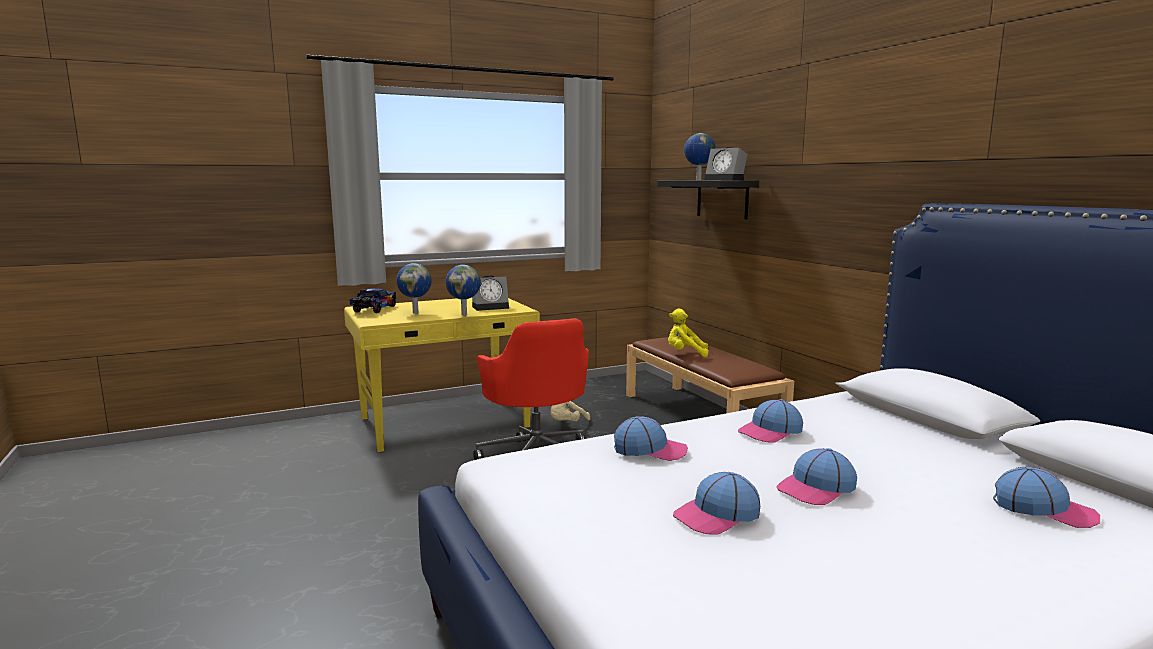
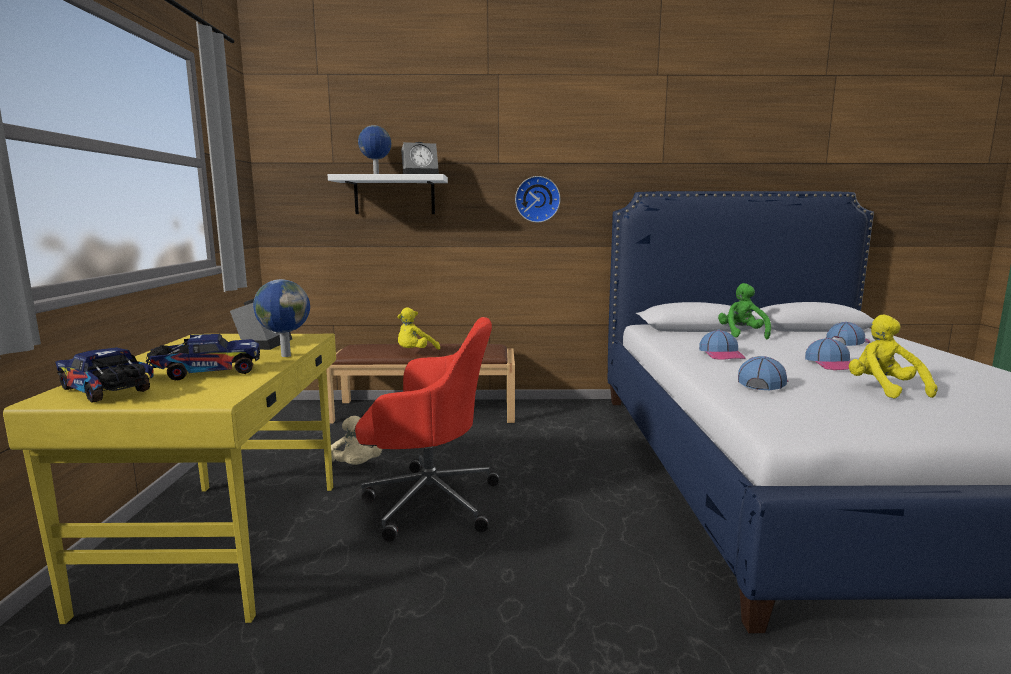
camera: 65 degrees left, 0 degrees up
globe [396,263,432,314] -> toy truck [146,334,260,381]
black shelf [657,181,759,219] -> white shelf [328,174,448,214]
cap [673,472,760,535] -> yellow plush toy [849,315,938,399]
none -> wall clock [515,176,560,223]
none -> green plush toy [718,283,771,340]

